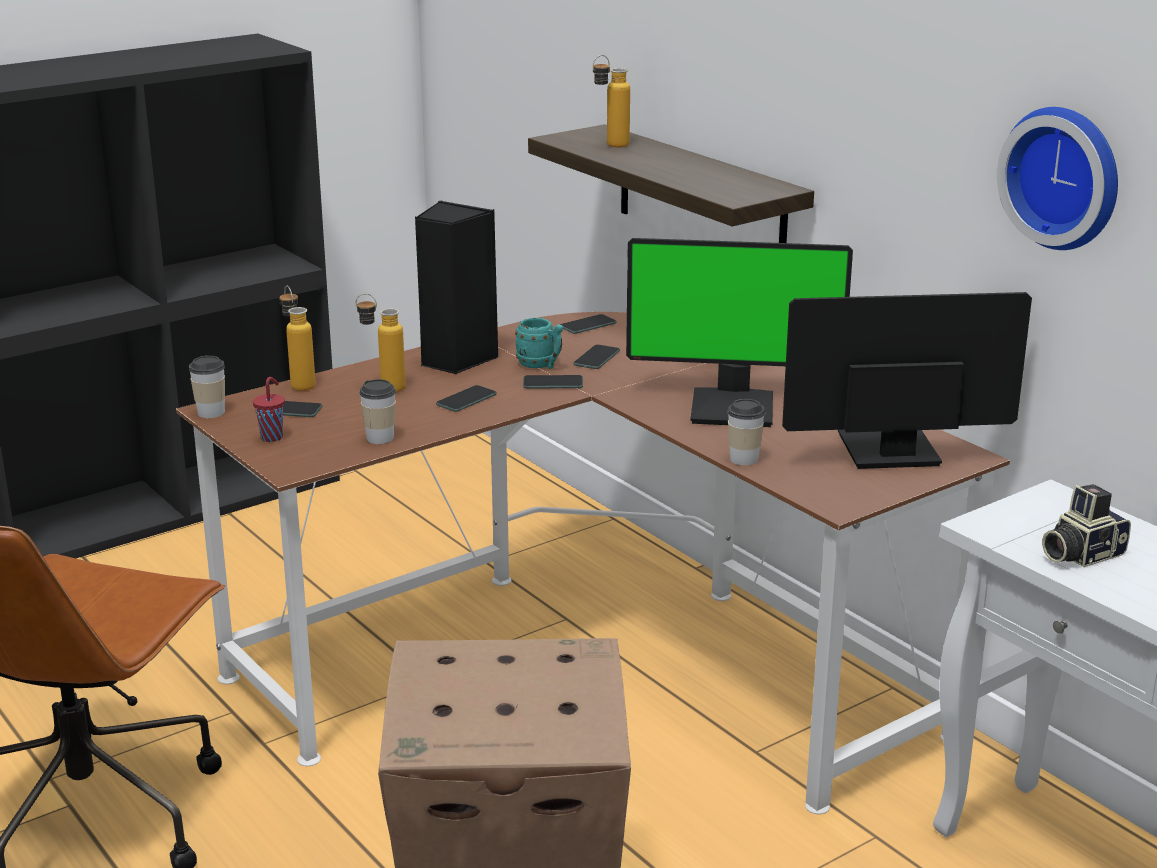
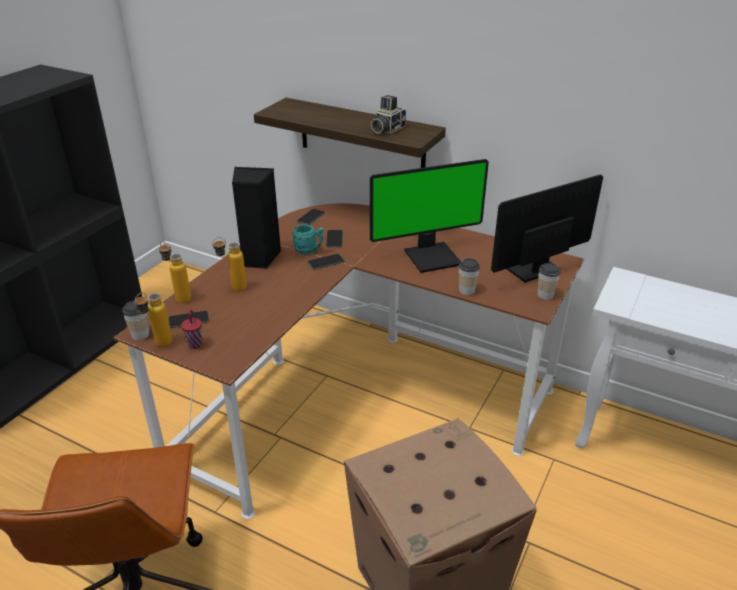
camera: 25 degrees left, 10 degrees up
cup [359,379,396,444] -> cup moved to [537,263,561,300]
phone [436,385,497,412] -> none
bottle [593,55,630,147] -> bottle moved to [134,293,172,347]
wall clock [997,107,1118,250] -> none
camera [1042,484,1131,567] -> camera moved to [371,95,406,134]

